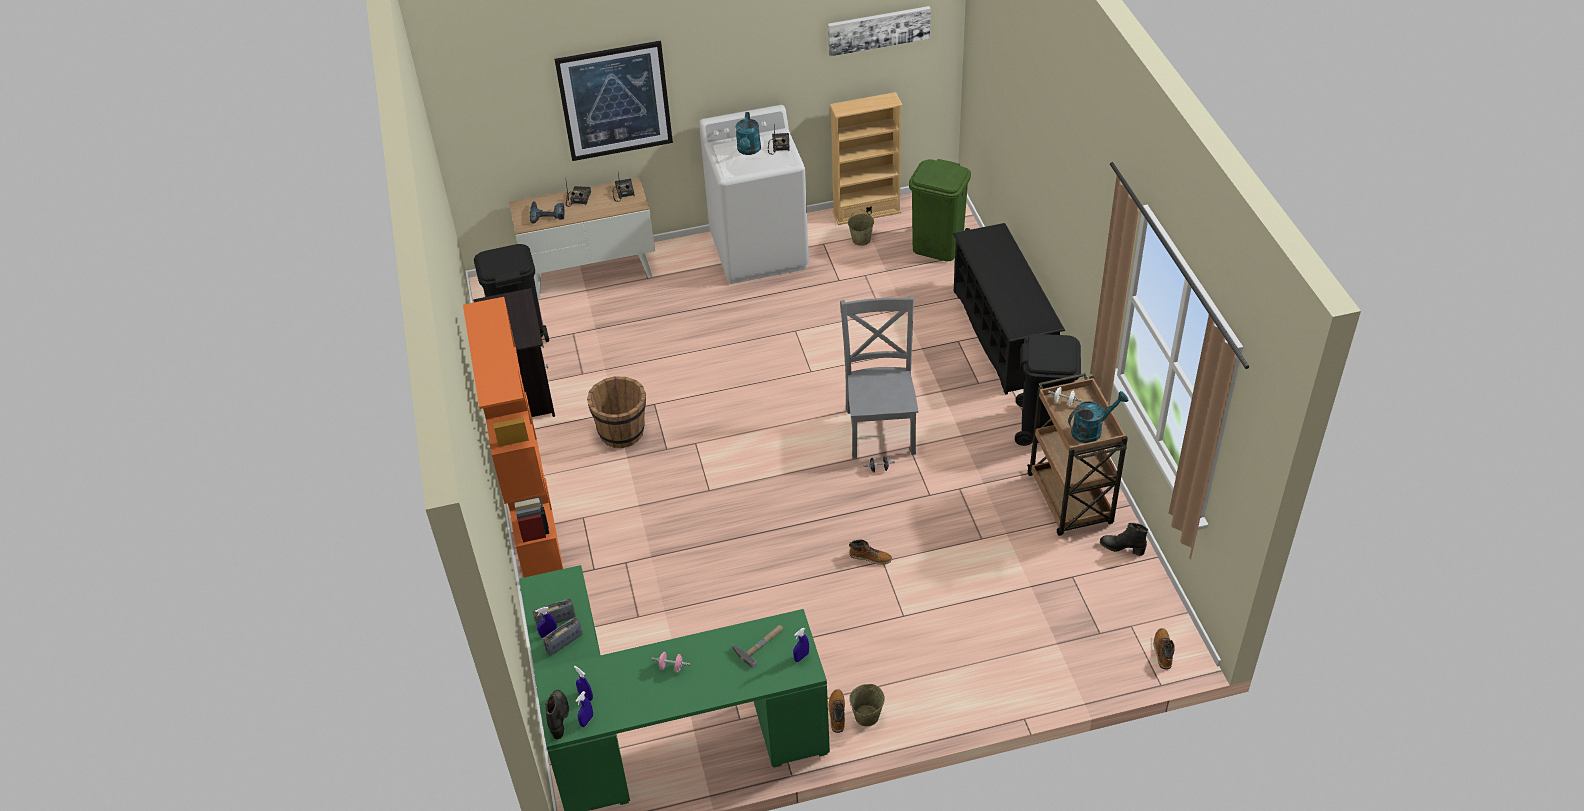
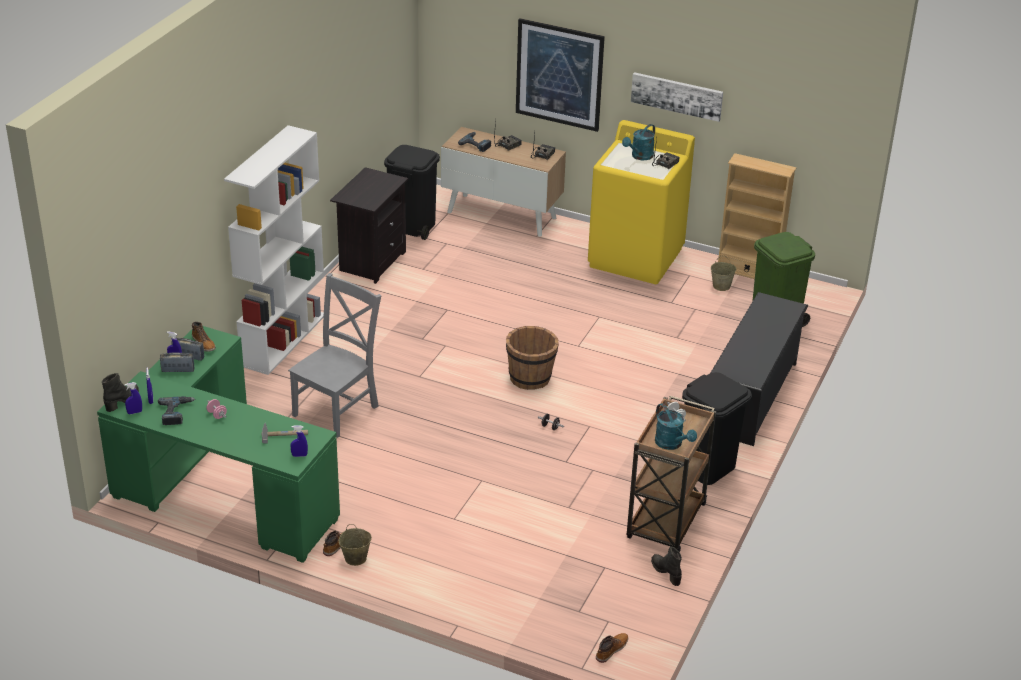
camera: 35 degrees right, 10 degrees down
orange bookcase [463,297,563,578] -> white bookcase [224,125,324,375]
brown bucket [587,377,646,448] -> brown bucket moved to [506,326,559,390]
white washing machine [699,105,809,284] -> yellow washing machine [588,120,695,284]
picture [828,6,931,56] -> picture moved to [631,72,723,122]
grey chair [840,295,918,459] -> grey chair moved to [288,273,381,438]
boot [849,539,892,565] -> boot moved to [192,322,216,352]
turquoise watering can [1068,391,1128,443] -> turquoise watering can turned 45 degrees clockwise [655,403,697,450]
none -> power drill [158,396,195,425]

